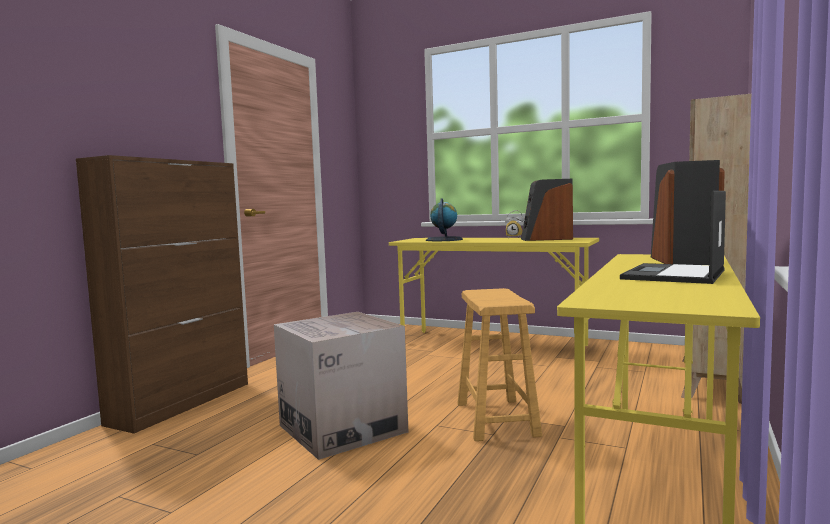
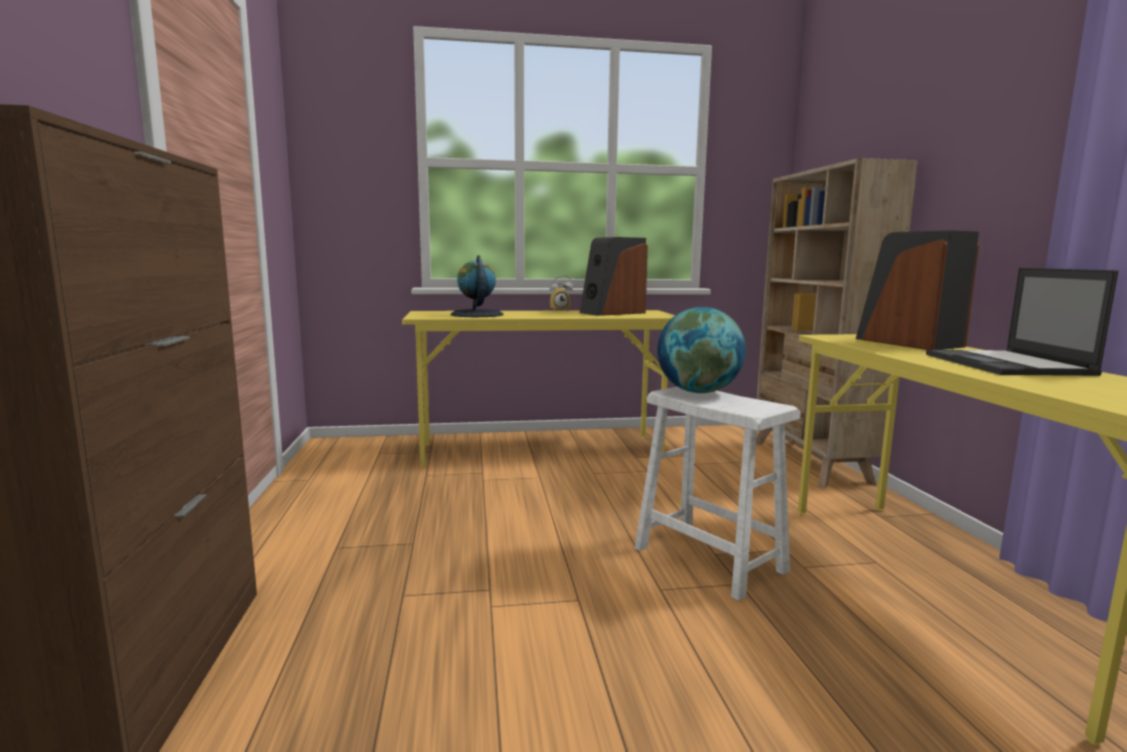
camera: 35 degrees left, 5 degrees up
cardboard box [274,312,408,460] -> none
brown stool [457,288,542,441] -> white stool [635,387,801,601]
none -> globe [657,307,746,393]

